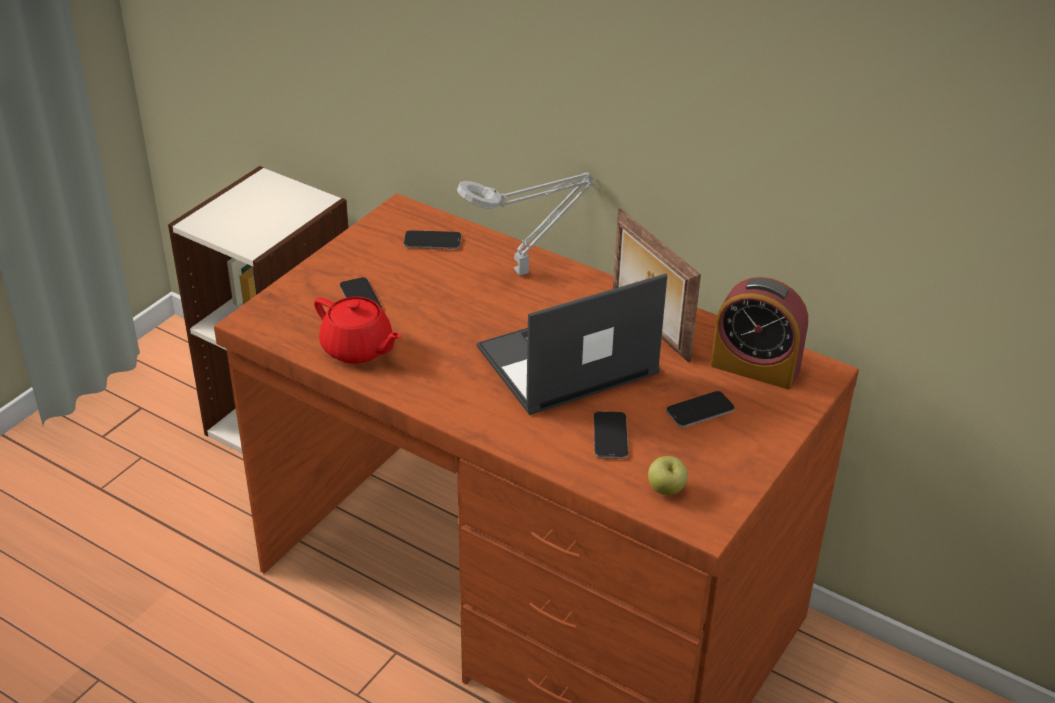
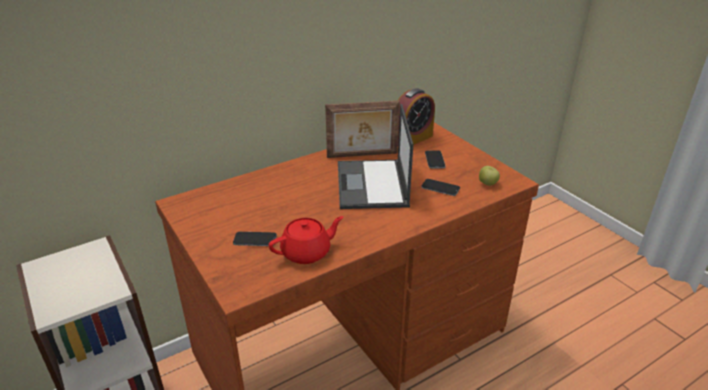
camera: 65 degrees left, 5 degrees down
phone [404,230,461,249] -> none
grey table lamp [457,172,593,276] -> none

